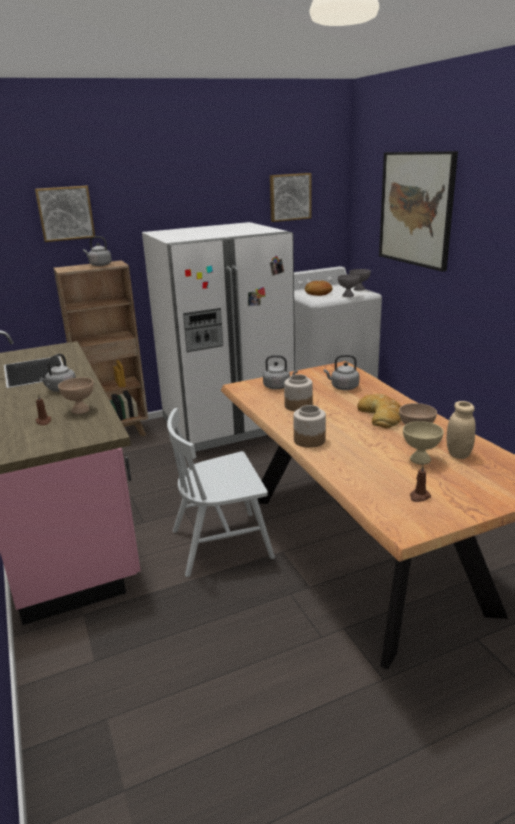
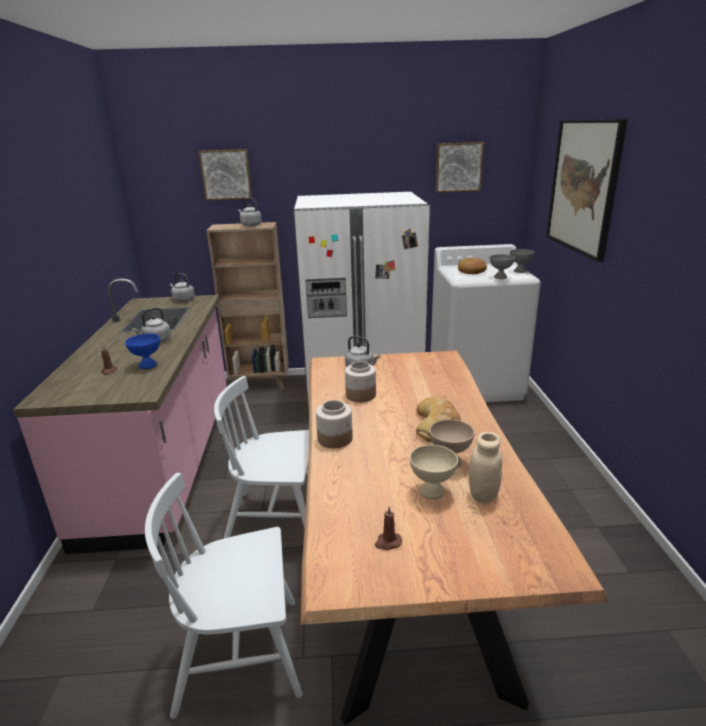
camera: 20 degrees right, 0 degrees up
beige bowl [58,377,94,414] -> blue bowl [125,334,160,369]
grey kettle [324,355,359,390] -> grey kettle moved to [170,273,195,302]
none -> white chair [145,473,303,719]

